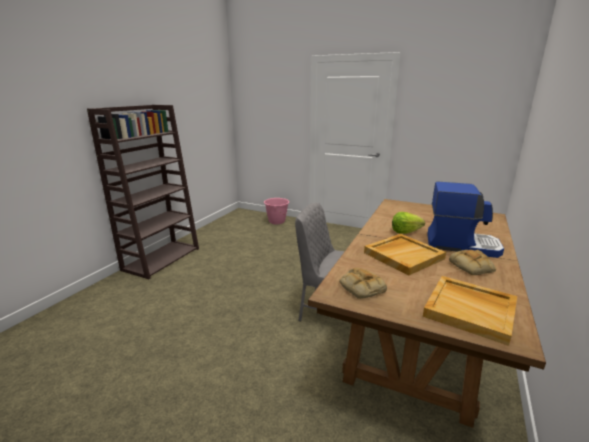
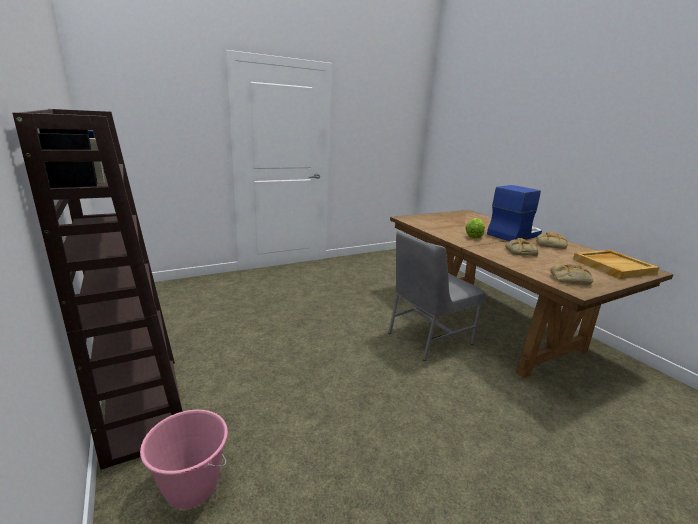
camera: 55 degrees left, 0 degrees up
pink bucket [264,198,289,224] -> pink bucket moved to [140,409,228,509]
beige tray [364,234,446,276] -> bread [505,238,538,256]

